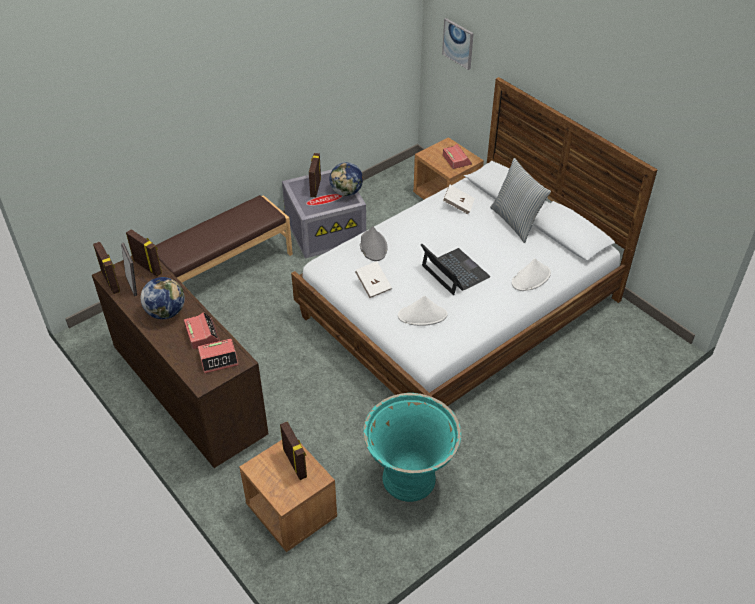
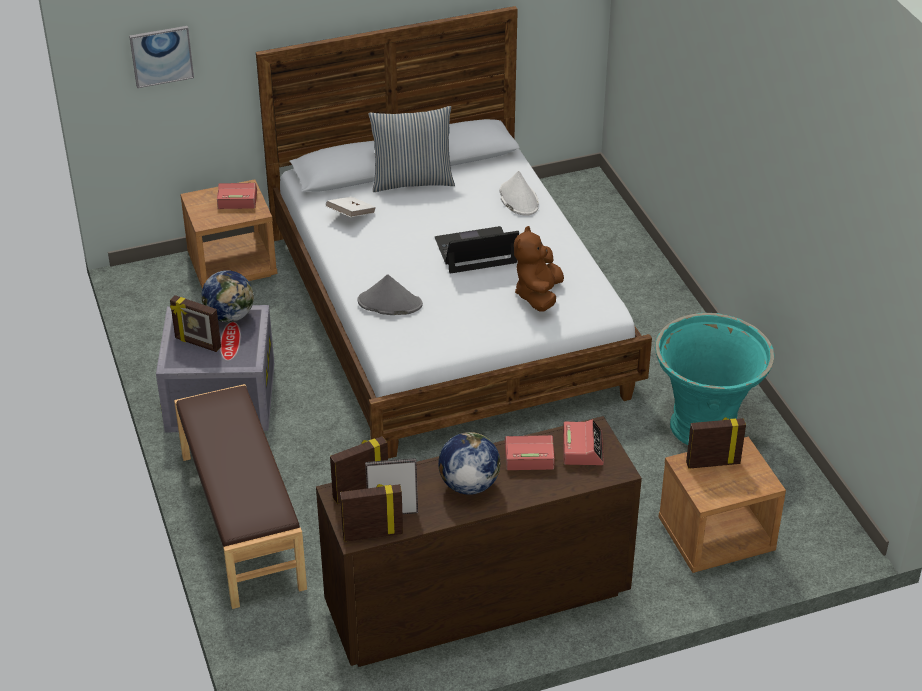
camera: 70 degrees left, 5 degrees down
white book [355,261,392,299] -> none
white hat [398,296,447,326] -> brown plush toy [514,226,564,312]

